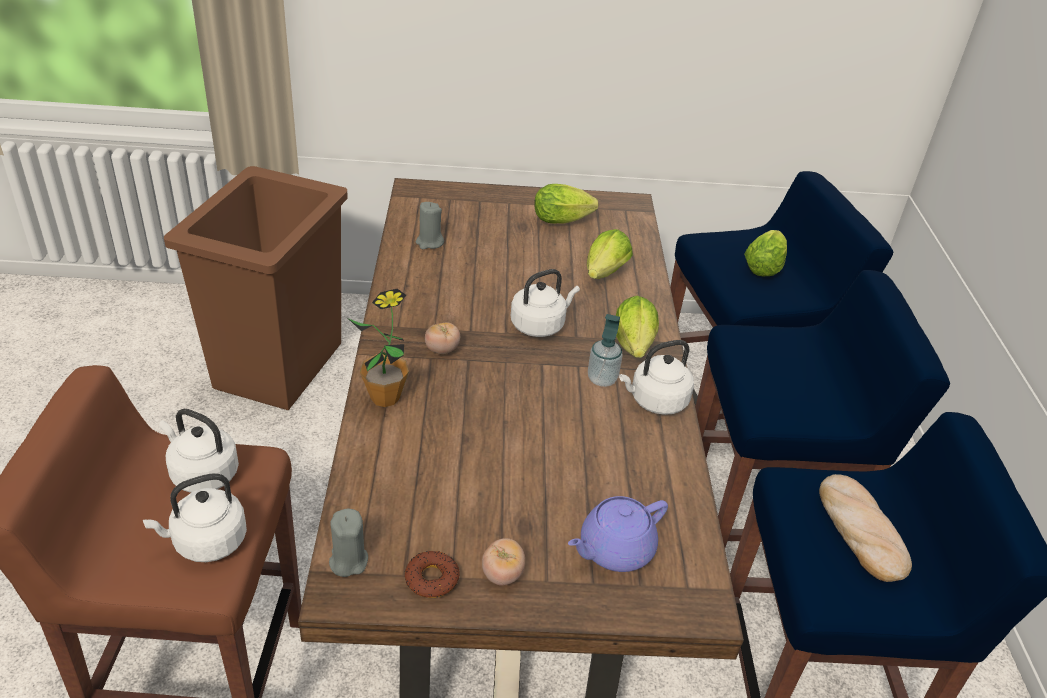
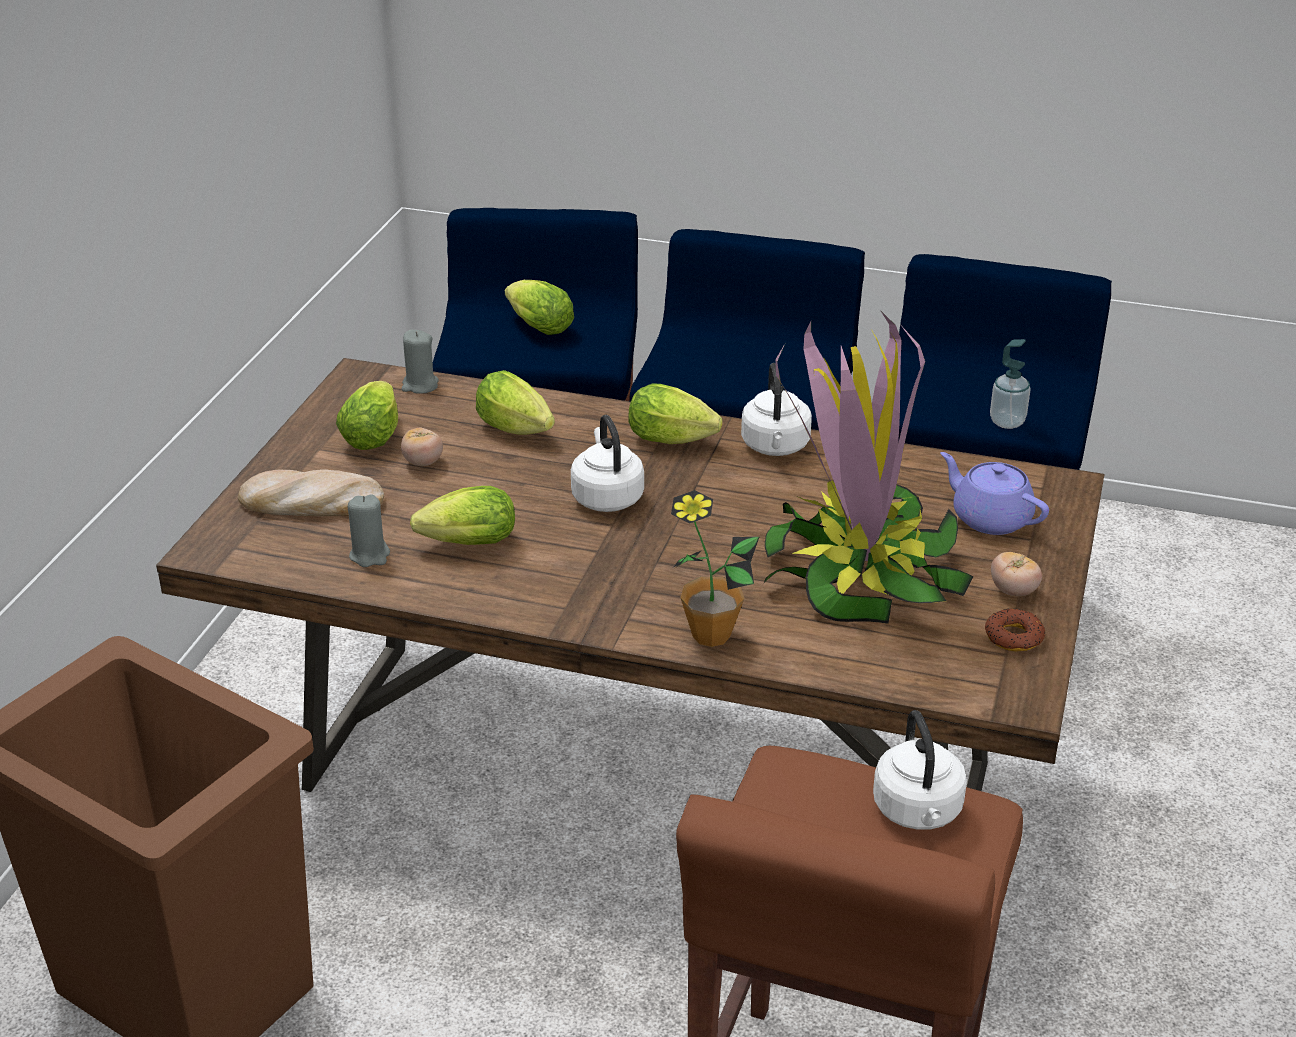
camera: 70 degrees left, 5 degrees down
white kettle [159,409,239,493] -> none
grey candle [329,509,368,577] -> grey candle moved to [402,330,439,394]
tomato [425,323,460,354] -> tomato moved to [401,427,443,466]
purple teapot [568,496,668,572] -> purple teapot turned 150 degrees clockwise [940,452,1049,535]
soap dispenser [588,314,622,387] -> soap dispenser moved to [990,339,1031,429]
bread [819,474,912,582] -> bread moved to [238,469,384,516]
none -> lettuce [410,486,515,545]
none -> potted plant [764,309,974,624]

